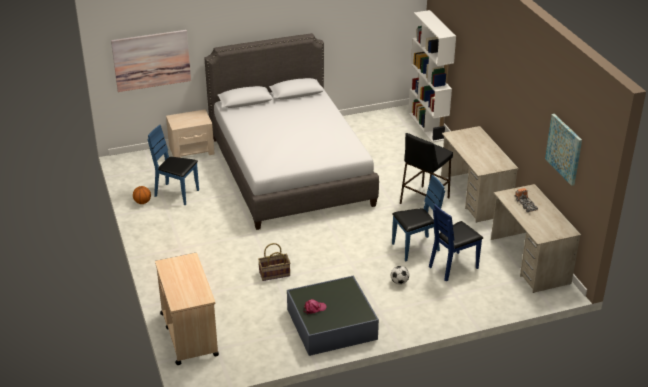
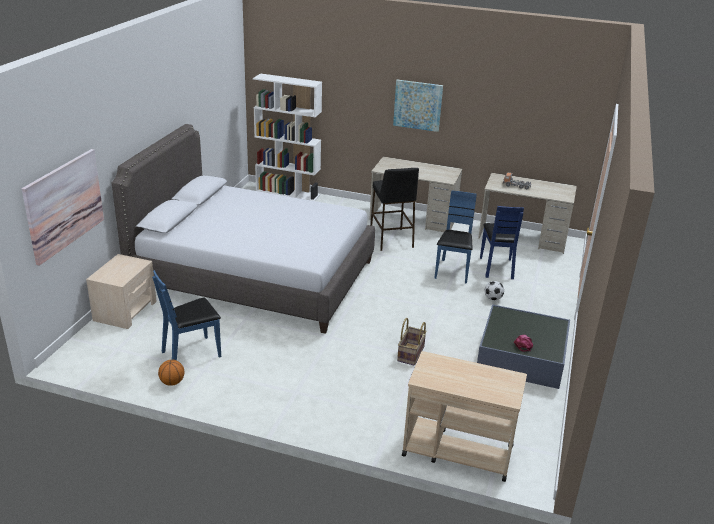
camera: 55 degrees left, 5 degrees down
picture [545,114,582,186] -> picture moved to [393,80,443,132]

